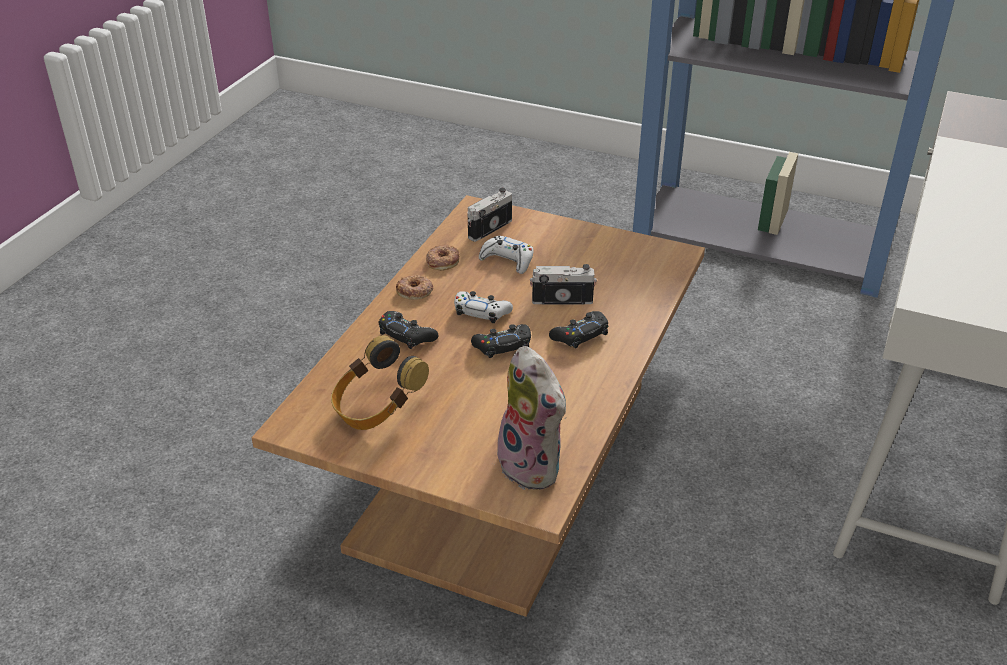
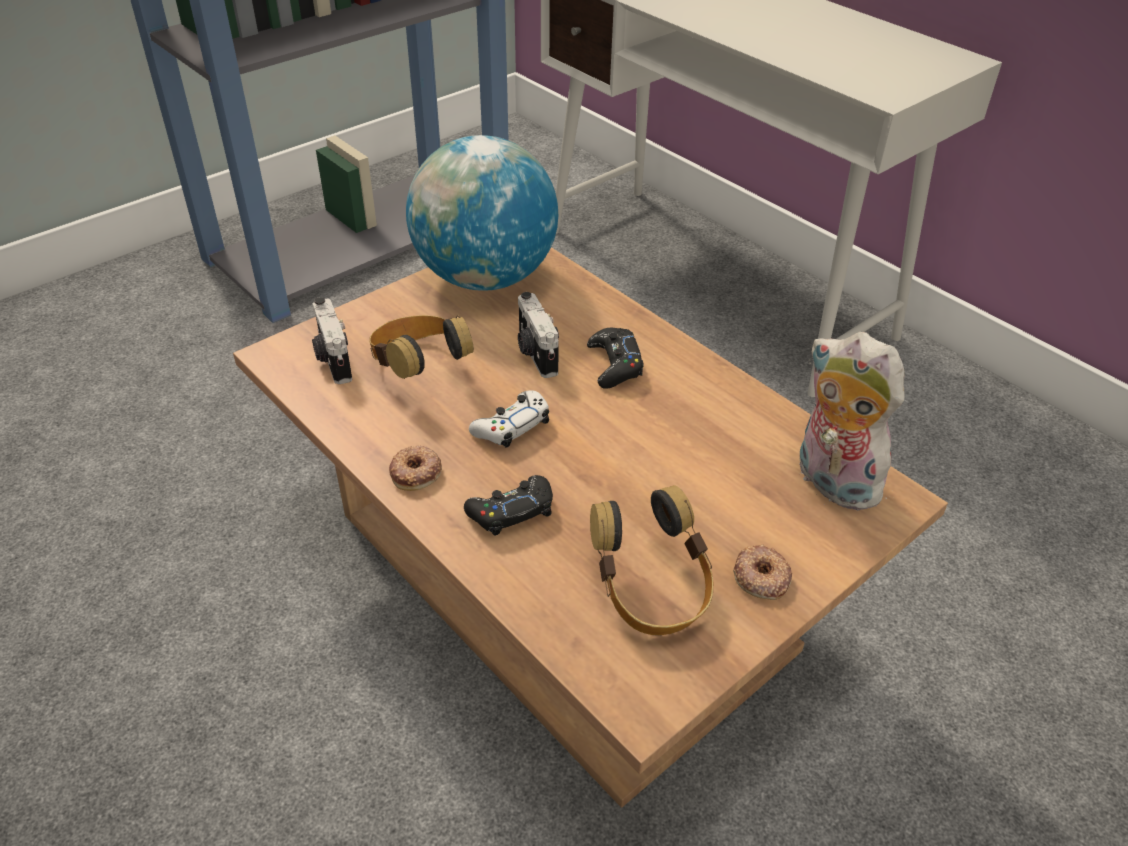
camera: 65 degrees left, 5 degrees up
donut [426,245,460,270] -> donut moved to [733,545,792,600]
black game controller [471,324,531,358] -> none
white game controller [479,236,533,274] -> headphones [369,315,474,379]
plush toy [497,346,567,490] -> plush toy turned 120 degrees counterclockwise [799,332,904,511]
camera [530,264,597,304] -> camera turned 45 degrees counterclockwise [518,292,559,378]
none -> globe [406,135,558,291]

